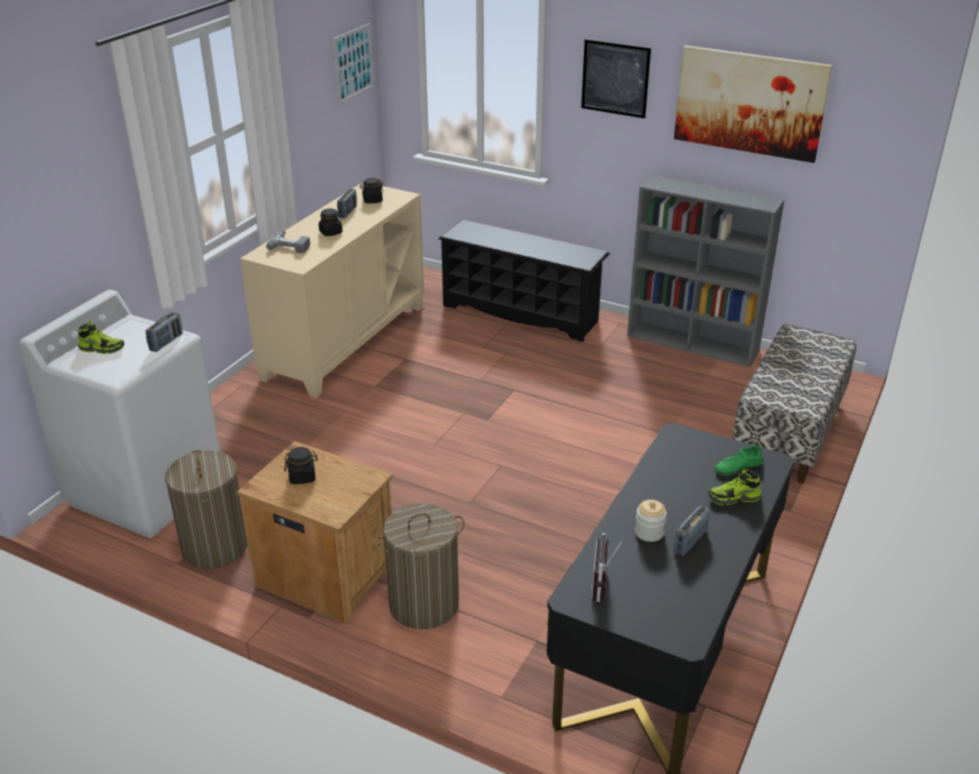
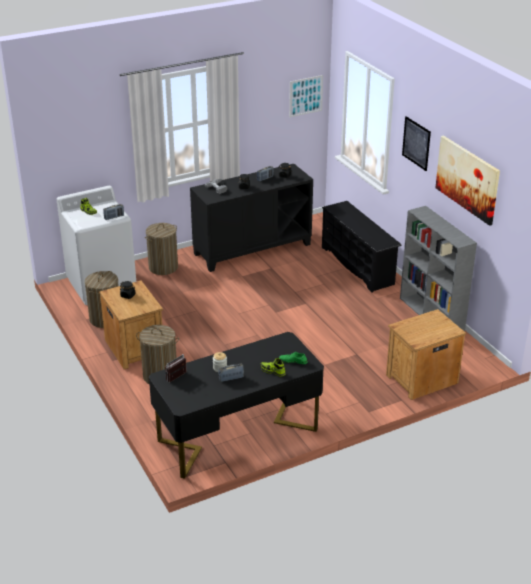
camera: 35 degrees right, 0 degrees up
beige cabinet [240,182,424,398] -> black cabinet [190,164,313,272]
bench [732,324,856,484] -> brown nightstand [386,309,466,400]
none -> laundry basket [145,223,178,275]

